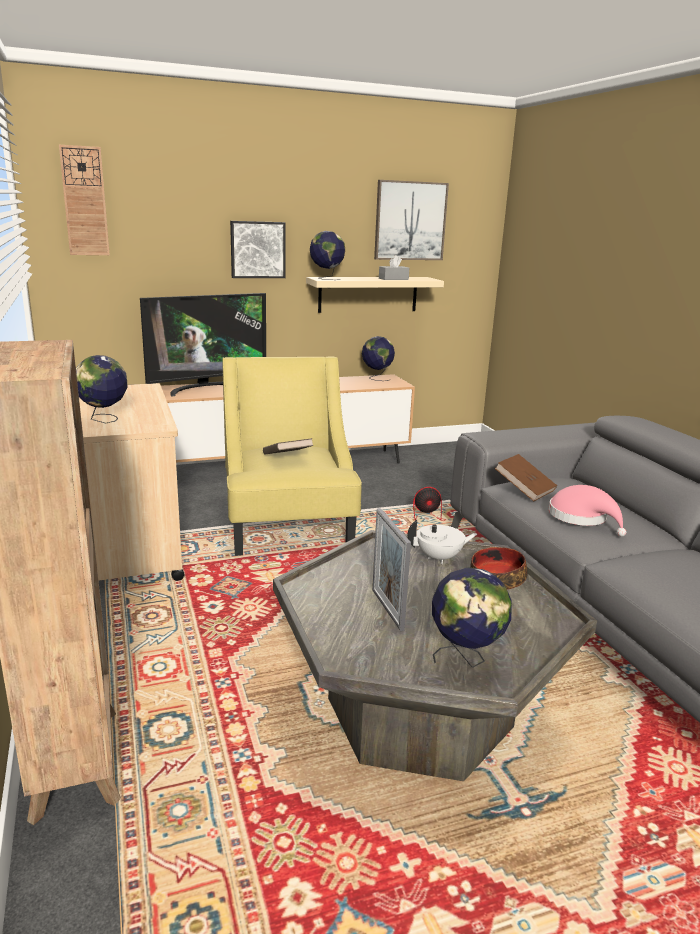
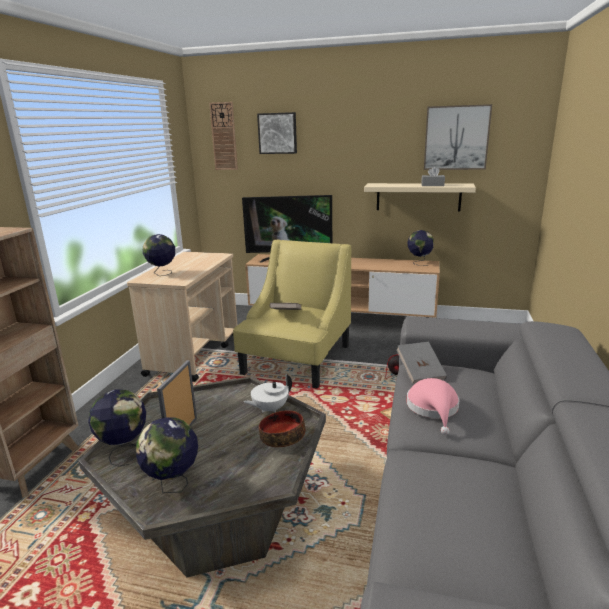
camera: 35 degrees right, 0 degrees up
picture [230,221,286,278] -> picture moved to [257,112,297,154]
globe [310,231,346,280] -> globe moved to [88,389,146,467]
white teapot [408,520,477,564] -> white teapot turned 120 degrees clockwise [243,374,292,413]
brown book [495,454,557,501] -> grey book [396,342,447,384]

